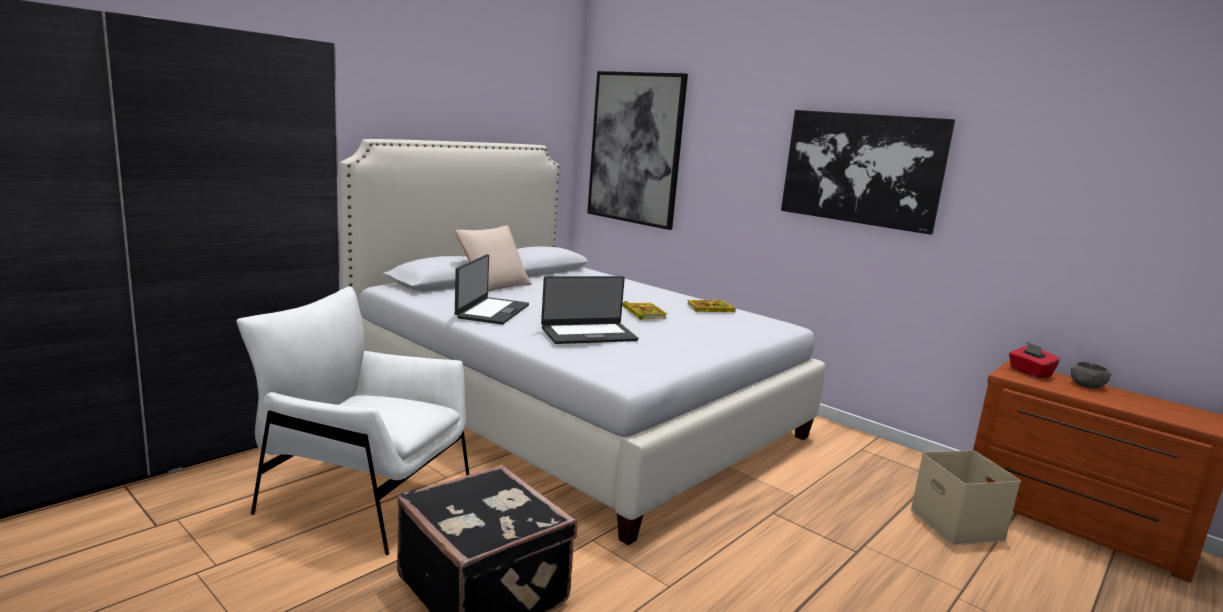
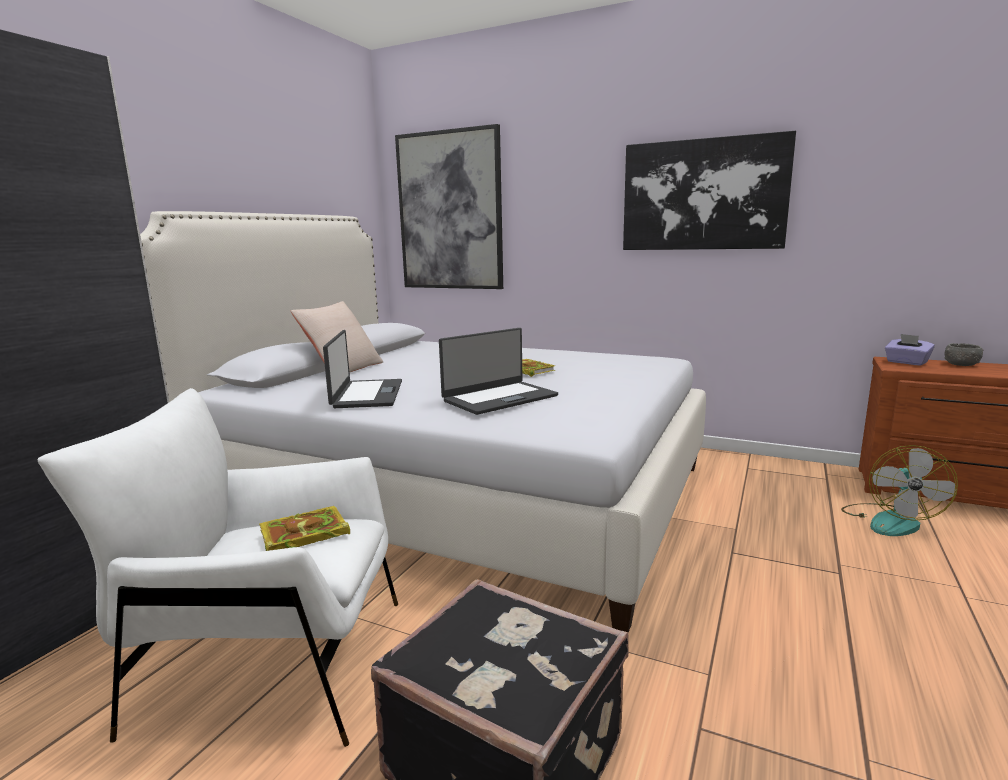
camera: 15 degrees left, 0 degrees up
book [687,300,736,313] -> book moved to [259,506,350,551]
beige storage box [910,450,1021,545] -> fan [841,445,958,536]
red tissue box [1009,342,1060,378] -> purple tissue box [885,334,935,366]

